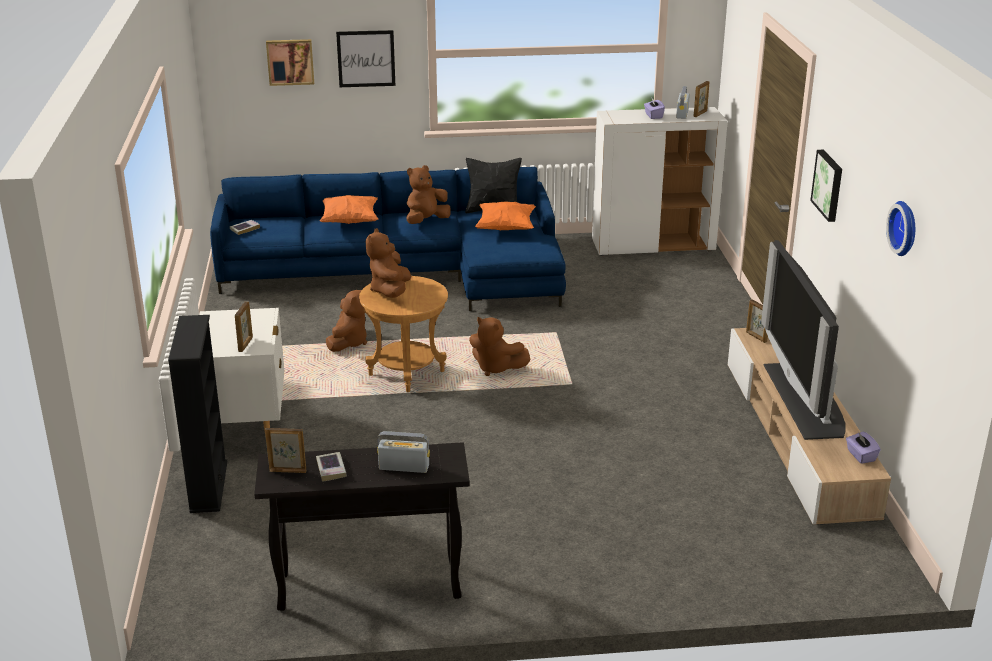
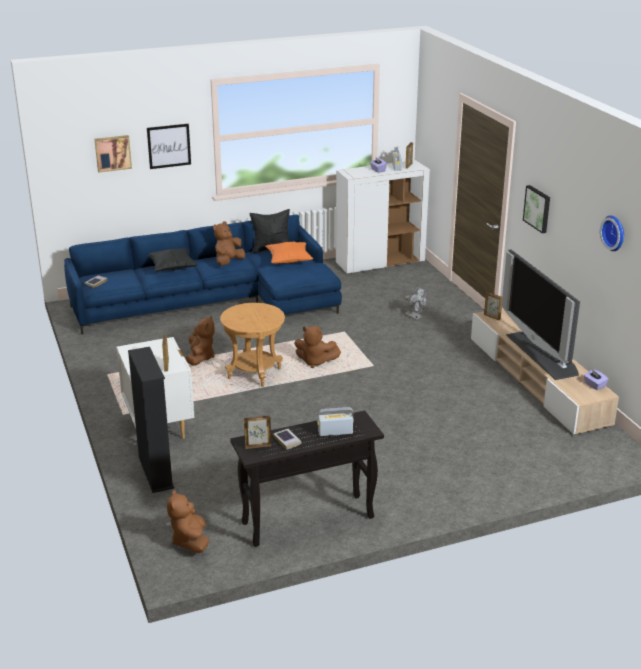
camera: 15 degrees left, 0 degrees up
orange pillow [320,195,378,224] -> black pillow [148,248,198,271]
brown plush toy [366,228,411,298] -> brown plush toy moved to [167,490,209,553]
none -> grey fan [405,287,428,320]

